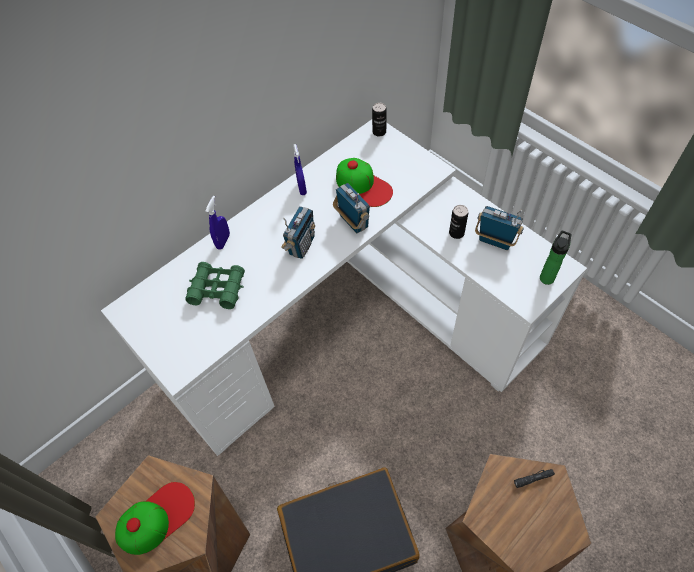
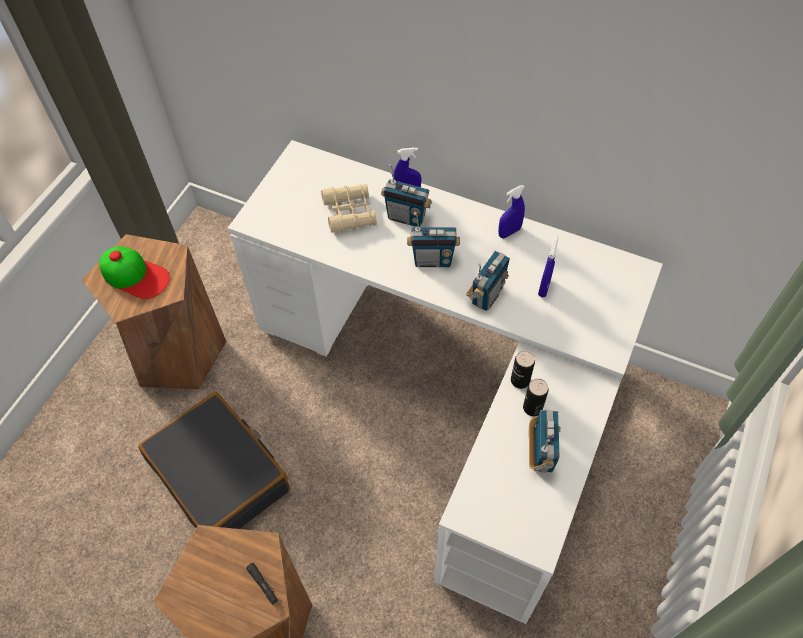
camera: 65 degrees right, 0 degrees up
green binoculars [185,262,245,309] -> beige binoculars [321,184,377,233]
cap [336,158,393,207] -> blue spray bottle [538,236,558,297]
can [372,103,387,136] -> can moved to [511,351,535,389]
bottle [540,231,571,285] -> none
none -> radio [381,164,432,227]

